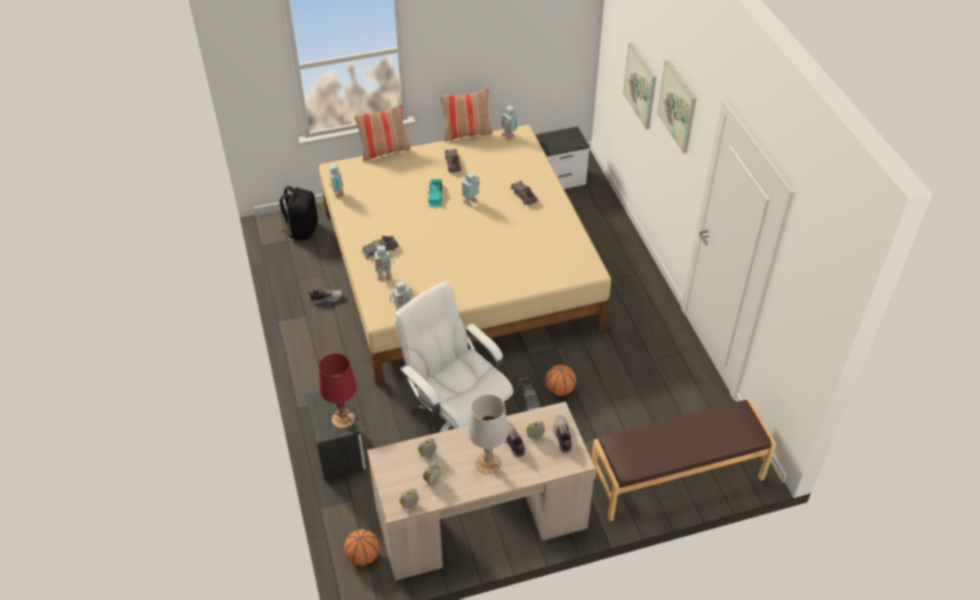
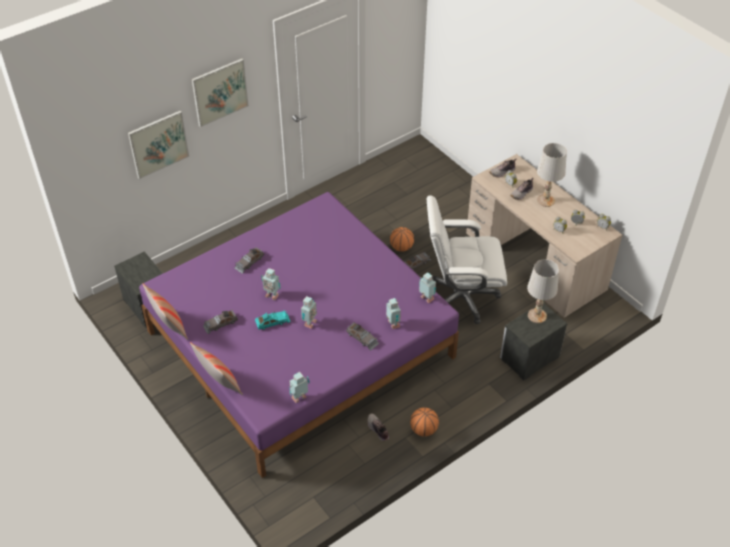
camera: 110 degrees left, 0 degrees up
black backpack [280,186,318,240] -> none
beige bed [319,125,611,385] -> purple bed [139,192,459,478]
red table lamp [319,353,357,428] -> white table lamp [527,259,559,323]
basketball [344,529,380,566] -> basketball moved to [410,407,439,437]
white office chair [394,281,513,432] -> white office chair turned 60 degrees clockwise [427,195,507,324]
toy robot [501,105,517,140] -> toy robot moved to [301,296,317,329]
brown bench [591,400,776,521] -> none

